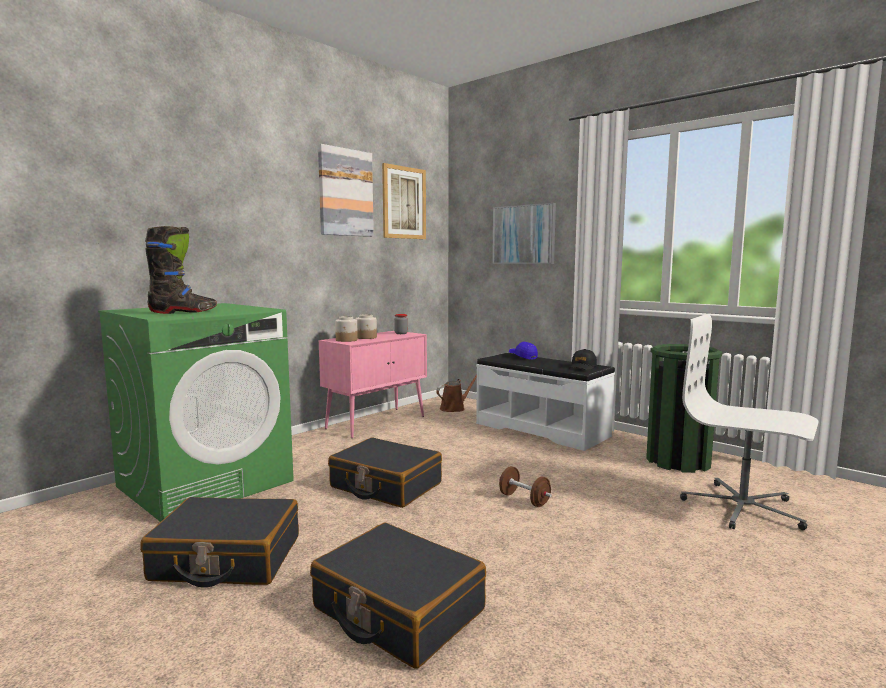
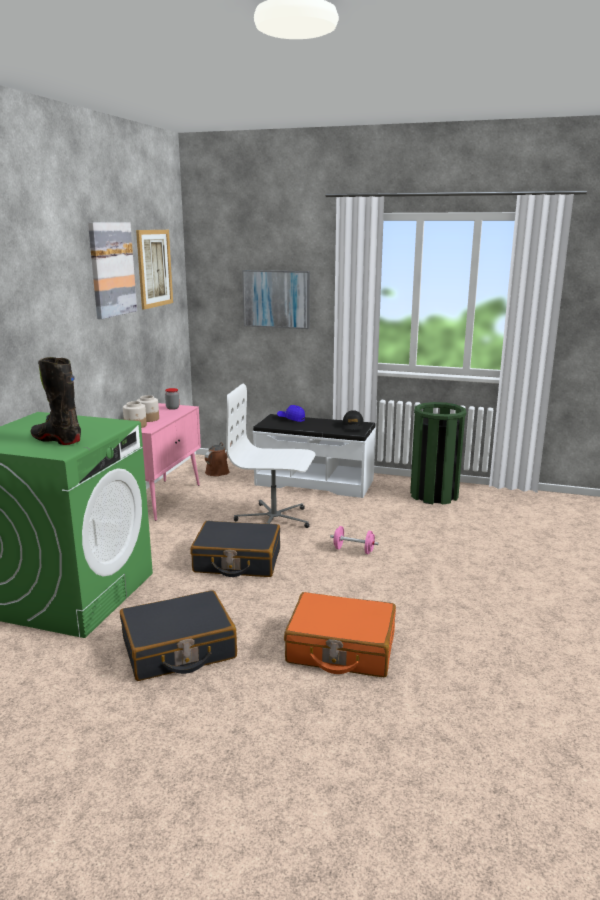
camera: 25 degrees left, 10 degrees up
black boot [145,226,217,314] -> black boot turned 90 degrees counterclockwise [31,357,81,445]
black suitcase [310,523,486,669] -> orange suitcase [284,592,396,677]
brown dumbbell [499,466,552,507] -> pink dumbbell [330,526,379,554]
white office chair [680,314,819,530] -> white office chair moved to [226,383,315,528]

